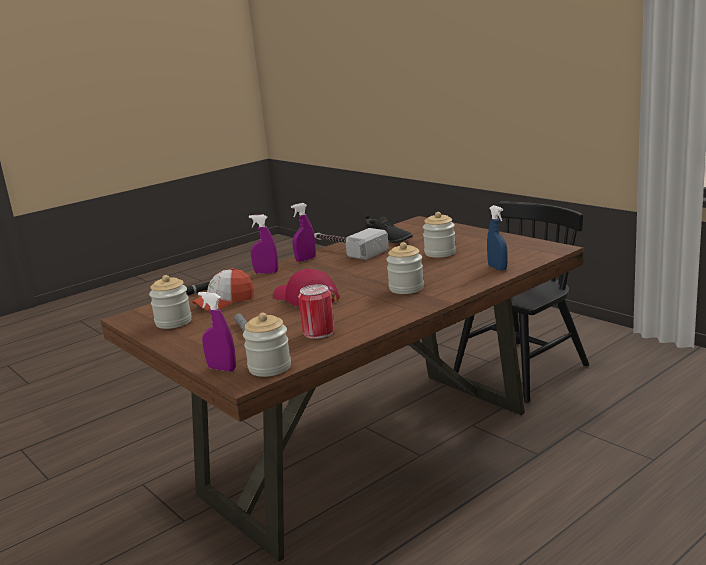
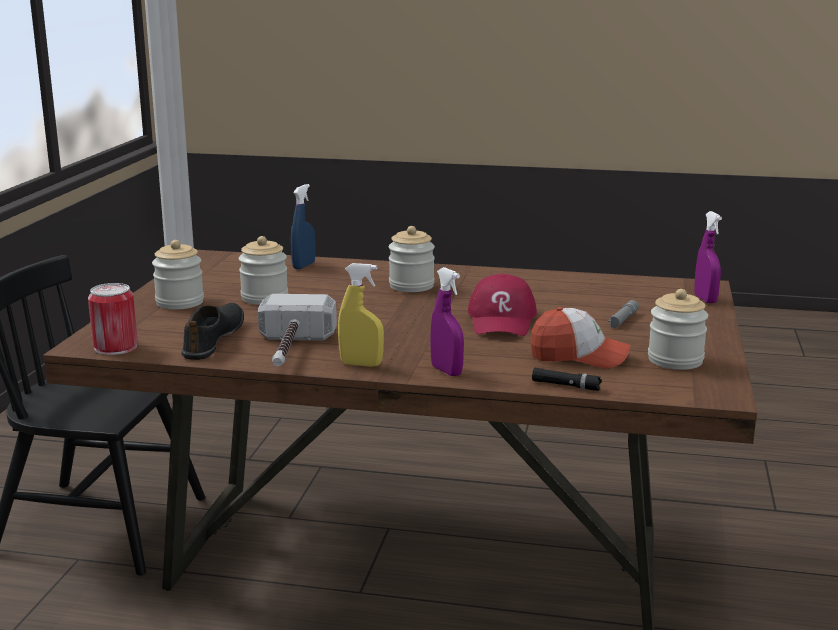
camera: 130 degrees left, 0 degrees up
jar [243,313,291,377] -> jar moved to [152,240,204,310]
purple spray bottle [291,203,316,262] -> yellow spray bottle [338,263,384,367]
can [298,285,335,339] -> can moved to [88,283,138,355]

